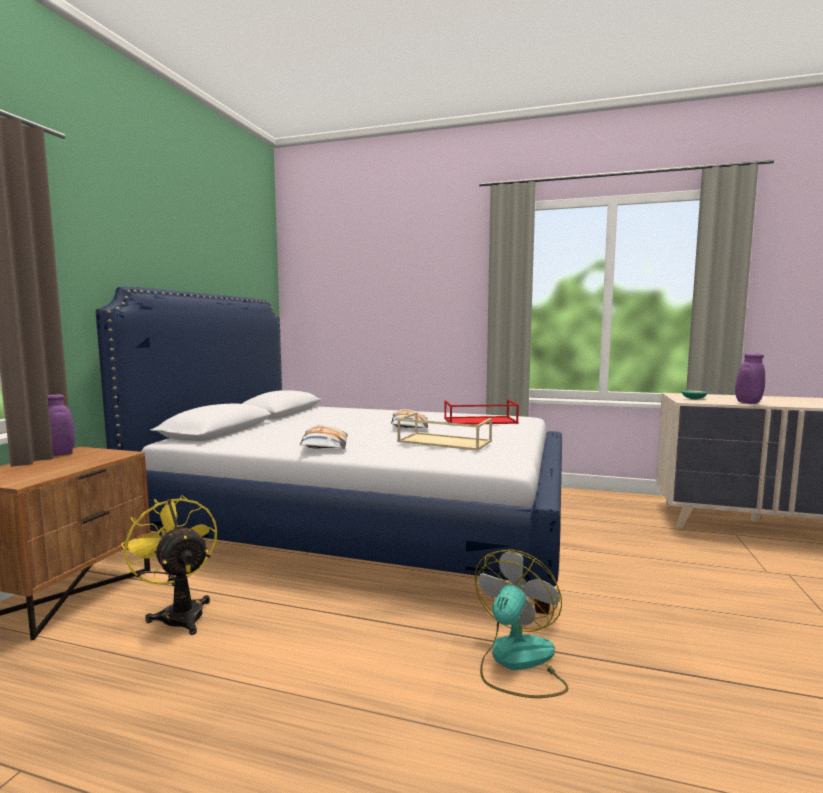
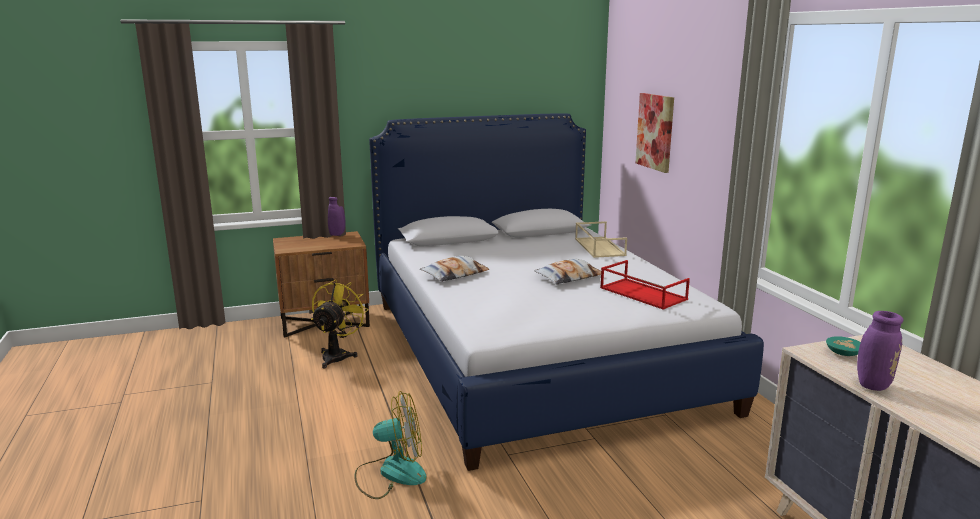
camera: 55 degrees right, 10 degrees up
beige tray [397,412,492,451] -> beige tray moved to [575,221,627,258]
none -> picture [635,93,674,173]

